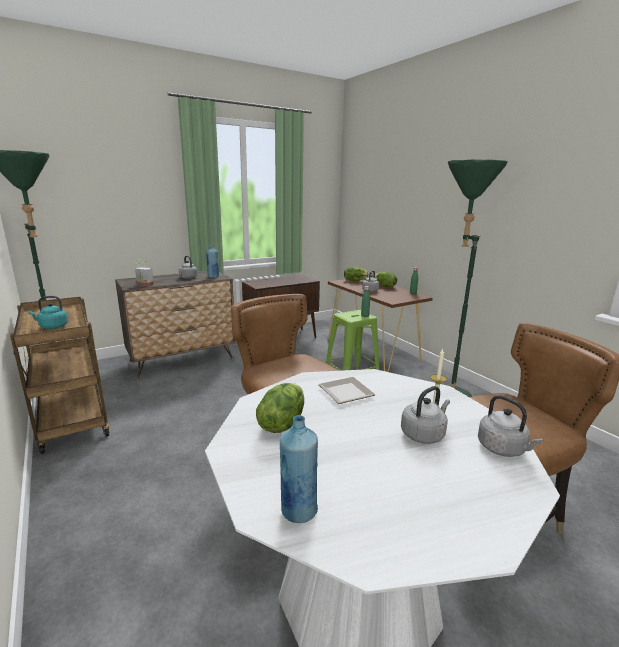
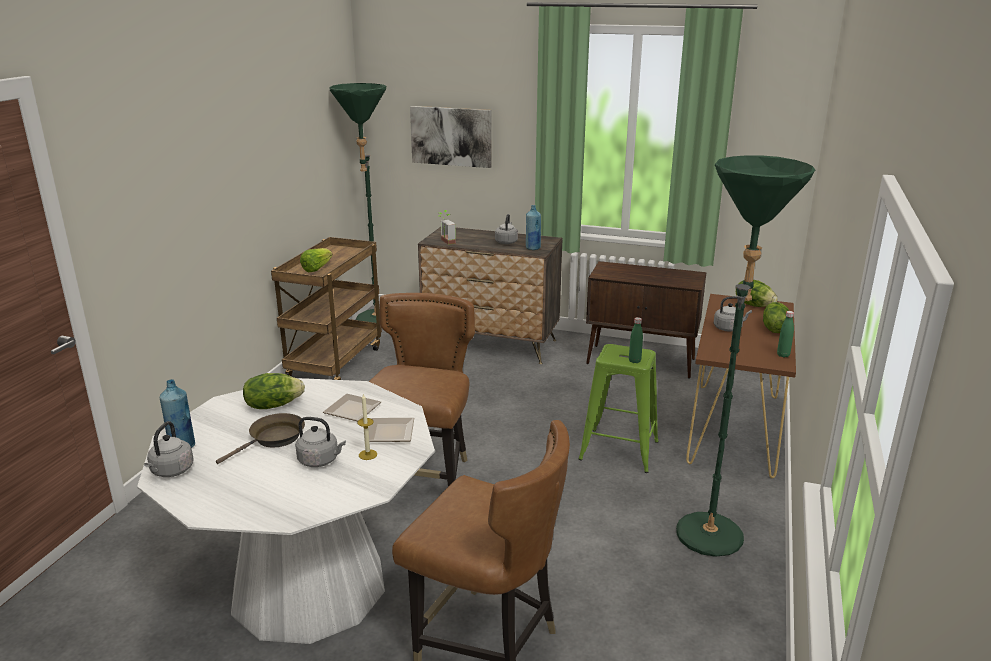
camera: 50 degrees right, 5 degrees up
turquoise kettle [28,296,68,329] -> lettuce [300,248,333,272]
grey kettle [478,395,543,457] -> grey kettle moved to [144,421,193,477]
none -> brown frying pan [216,413,305,464]
none -> plate [368,418,414,442]
none -> picture [410,106,492,168]

